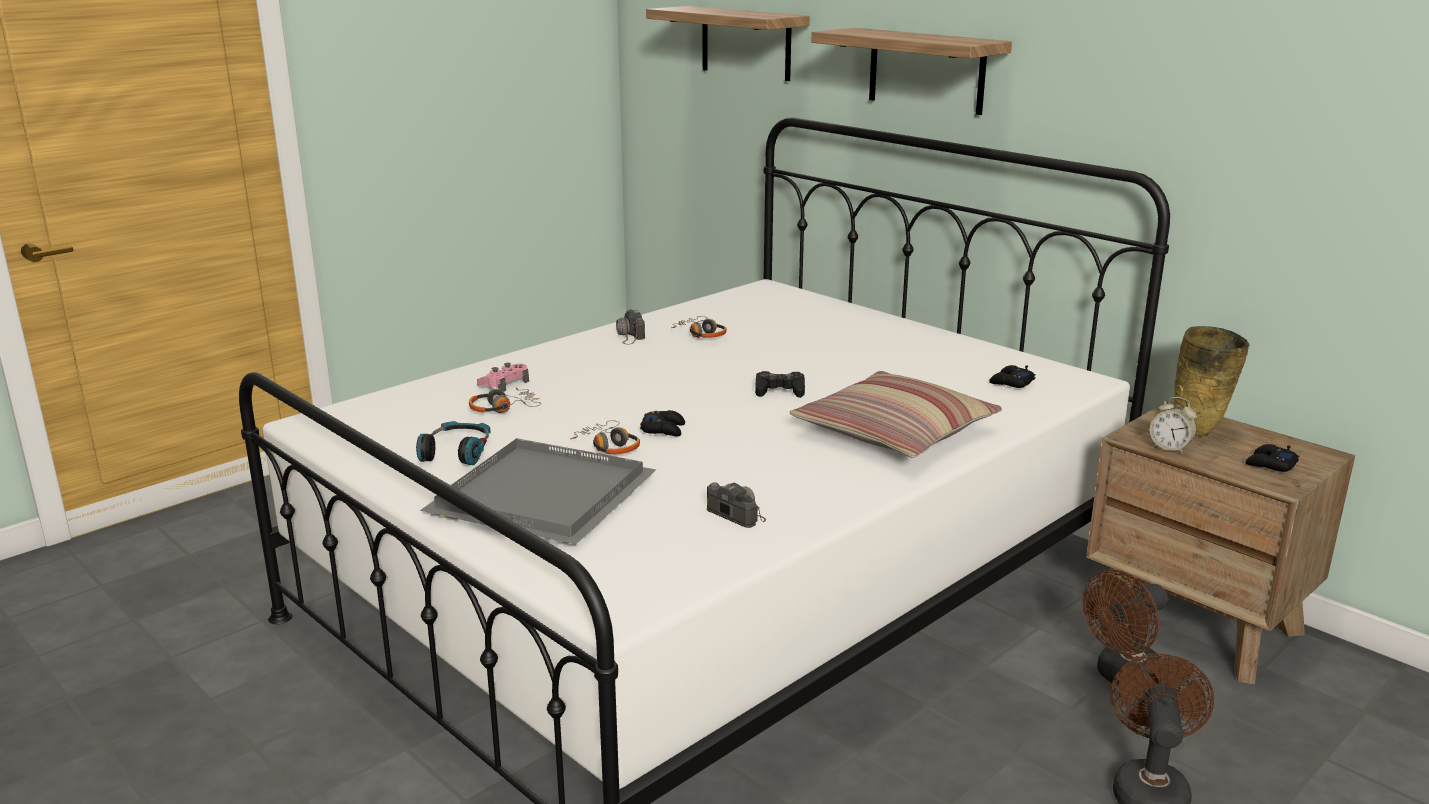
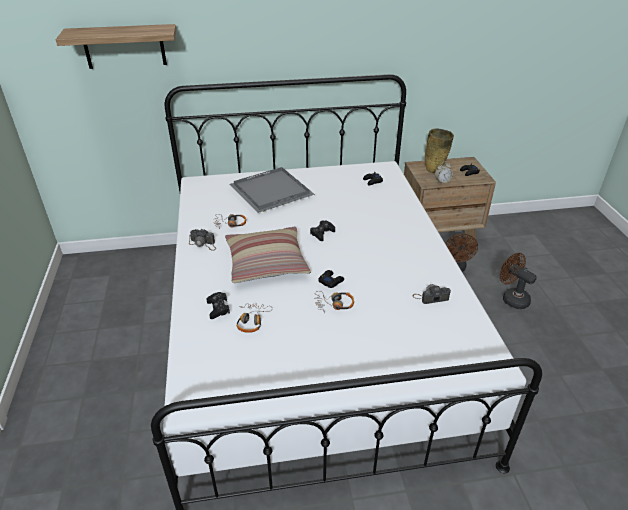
camera: 55 degrees left, 15 degrees up
headphones [416,421,491,465] -> none
grey tray [420,438,656,545] -> grey tray moved to [229,167,315,213]
pink game controller [477,363,529,392] -> black game controller [207,292,230,319]
pillow [790,371,1002,458] -> pillow moved to [225,227,311,283]
shelf [811,28,1012,115] -> none

